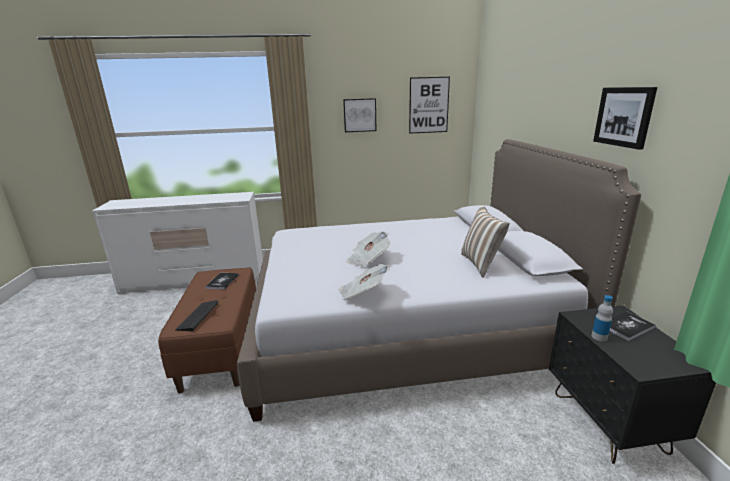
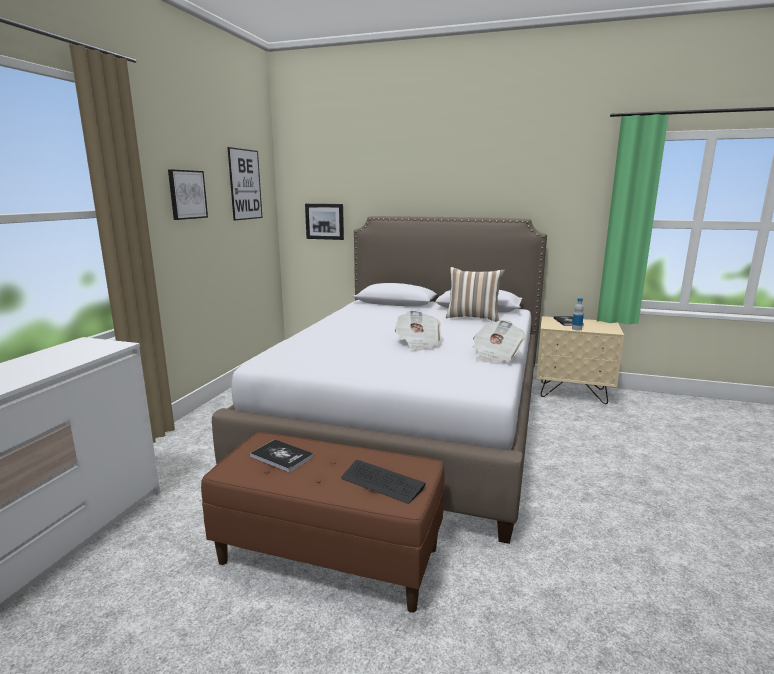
camera: 65 degrees left, 5 degrees down
black nightstand [549,305,716,464] -> beige nightstand [536,316,624,404]
picture [593,87,657,150] -> picture moved to [305,204,344,240]

